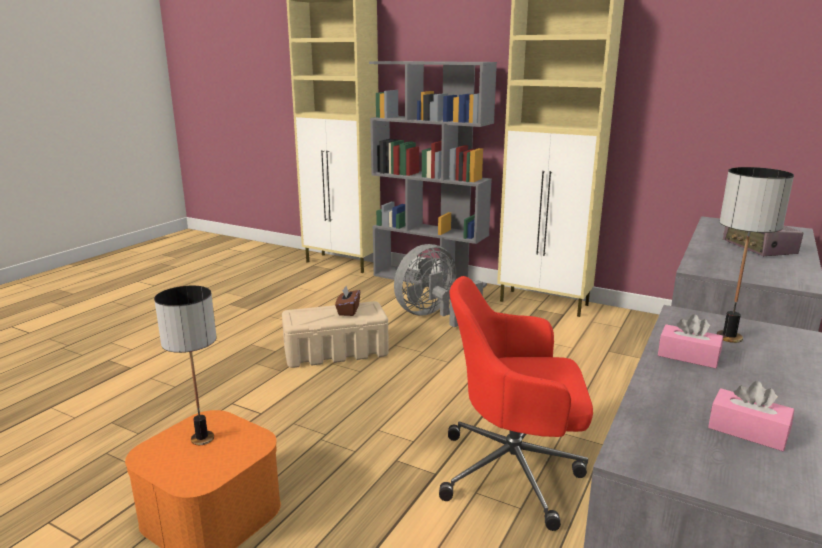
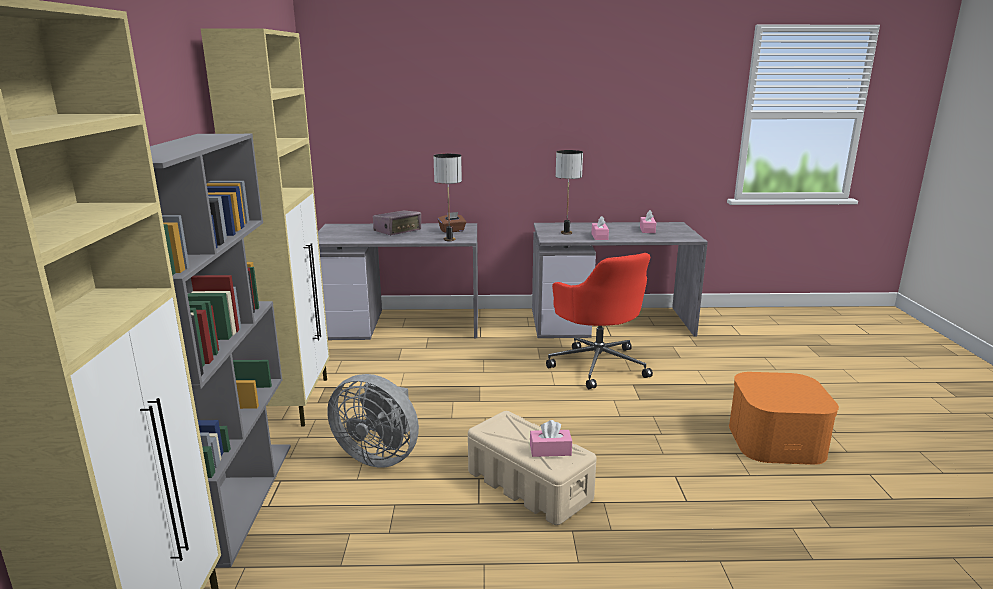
camera: 120 degrees left, 0 degrees up
table lamp [154,286,217,445] -> table lamp moved to [434,154,462,241]
brown tissue box [335,286,360,316] -> brown tissue box moved to [438,212,466,233]
none -> pink tissue box [530,420,572,457]

